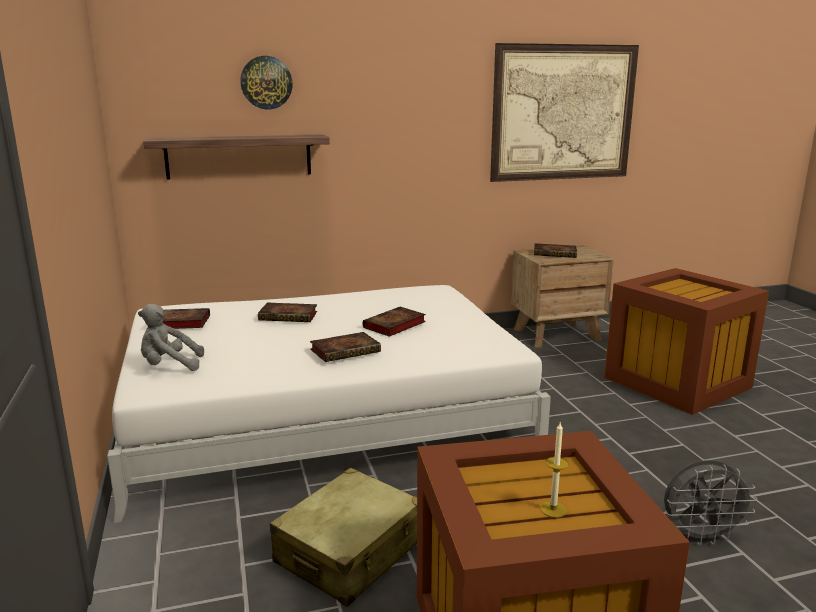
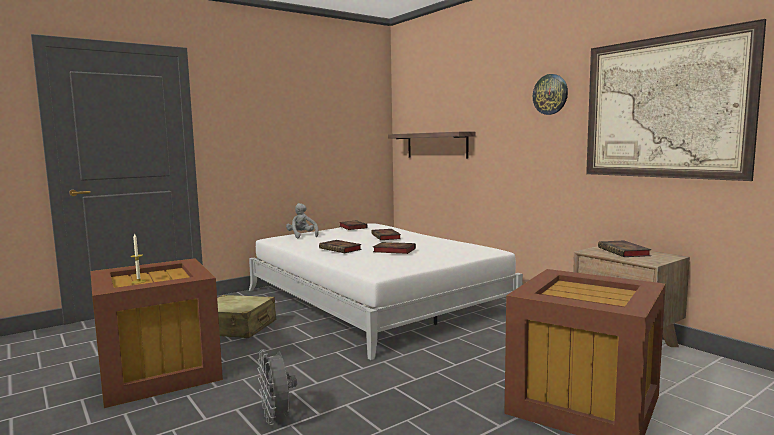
camera: 70 degrees right, 10 degrees down
wall clock [240,56,293,109] -> wall clock moved to [533,74,568,115]

